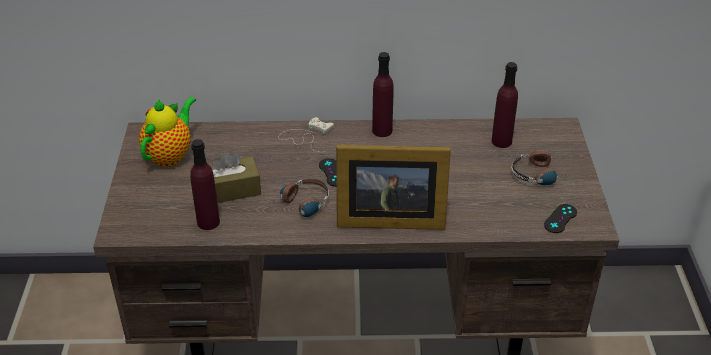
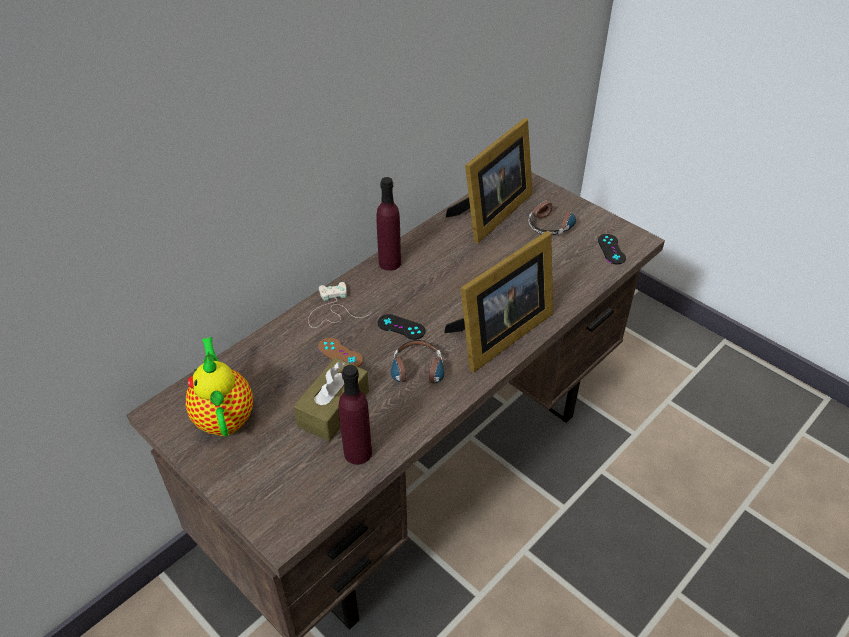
camera: 45 degrees left, 5 degrees up
purple bottle [492,62,518,148] -> picture frame [446,118,533,244]
none -> brown game controller [318,338,363,367]

